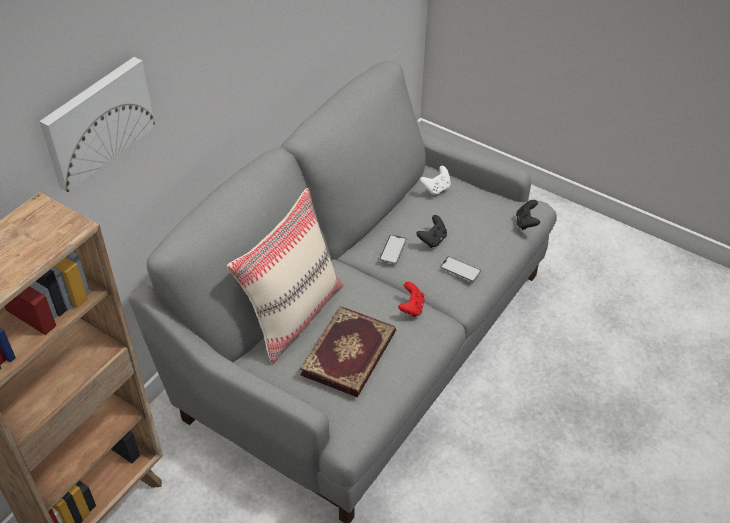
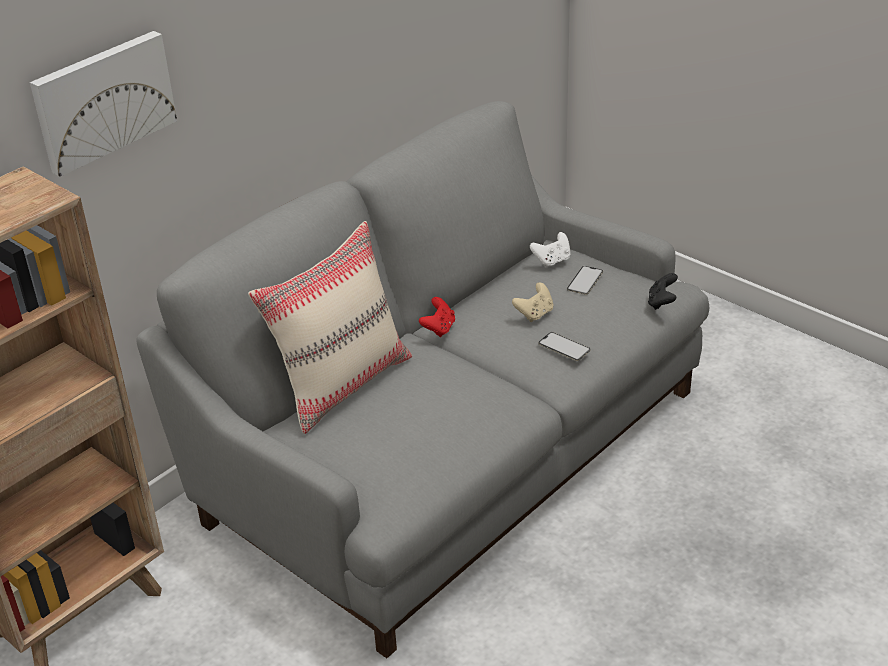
camera: 10 degrees right, 10 degrees down
book [300,306,396,397] -> none
phone [379,235,407,264] -> phone moved to [567,266,603,295]
red game controller [398,282,425,317] -> red game controller moved to [419,297,455,337]
black game controller [416,215,447,248] -> beige game controller [512,282,554,322]

